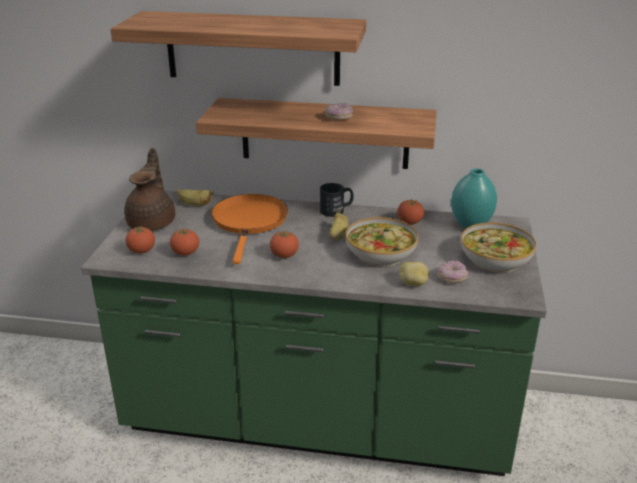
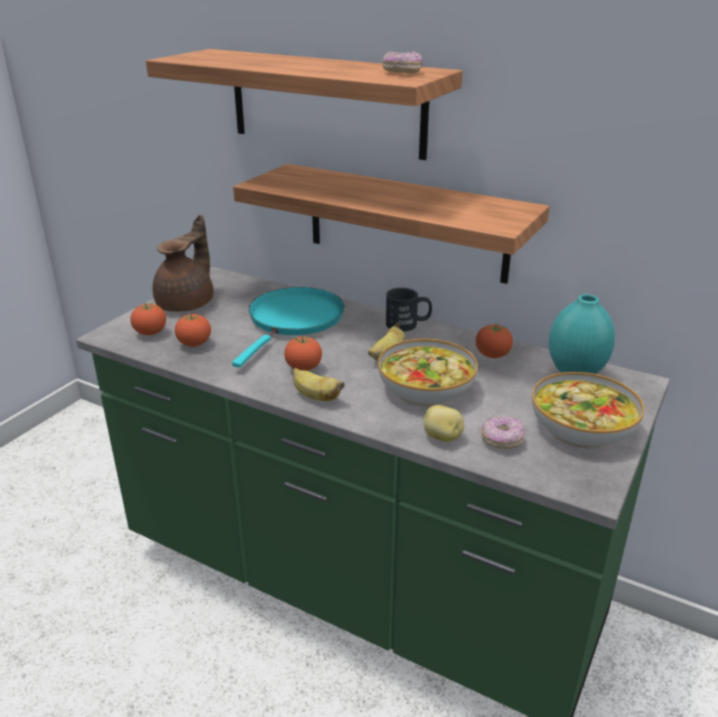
camera: 20 degrees right, 0 degrees up
banana [177,189,214,206] -> banana moved to [293,368,345,401]
orange frying pan [211,194,288,264] -> turquoise frying pan [232,287,344,368]
donut [325,103,353,120] -> donut moved to [382,51,423,73]

